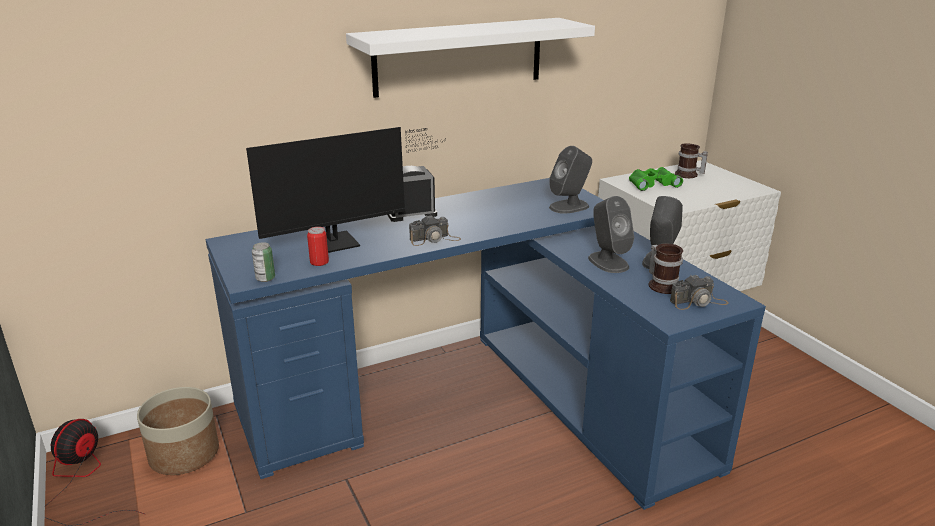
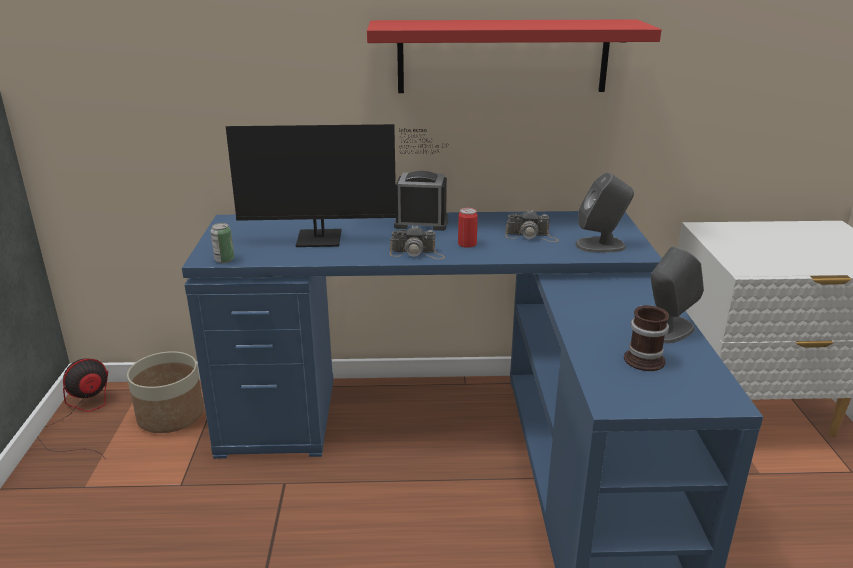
camera: 25 degrees right, 0 degrees up
can [307,227,329,266] -> can moved to [458,208,478,248]
white shelf [346,18,595,98] -> red shelf [367,19,662,93]
grey speaker [588,196,634,273] -> none
green binoculars [629,167,683,191] -> none
camera [670,274,729,310] -> camera moved to [505,211,559,242]
mug [675,143,708,178] -> none

